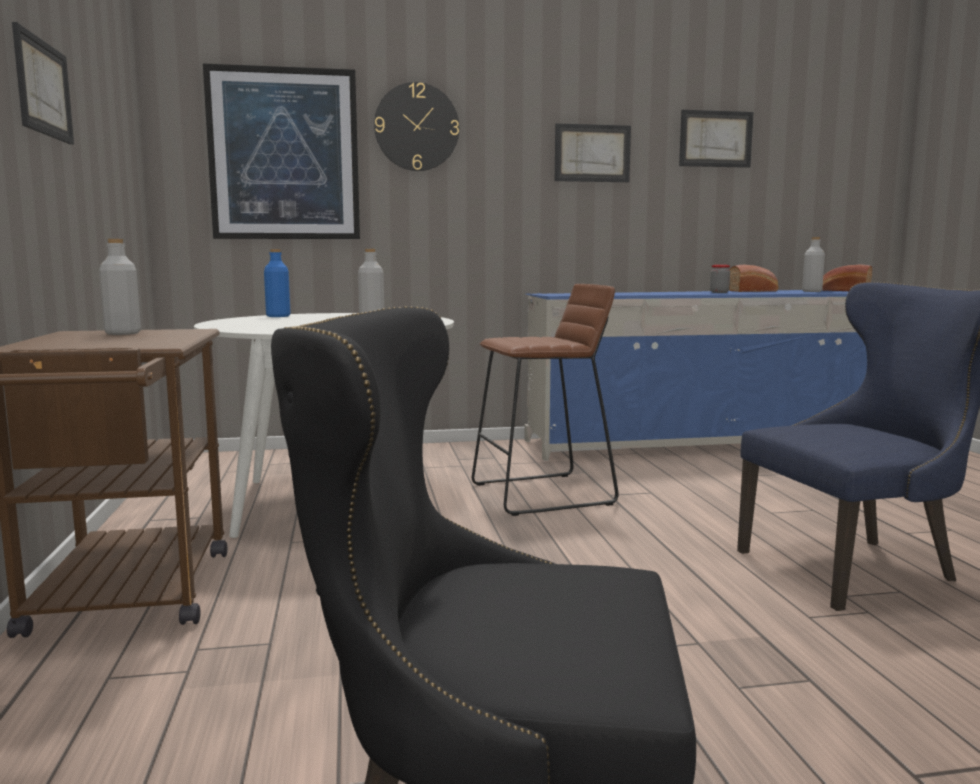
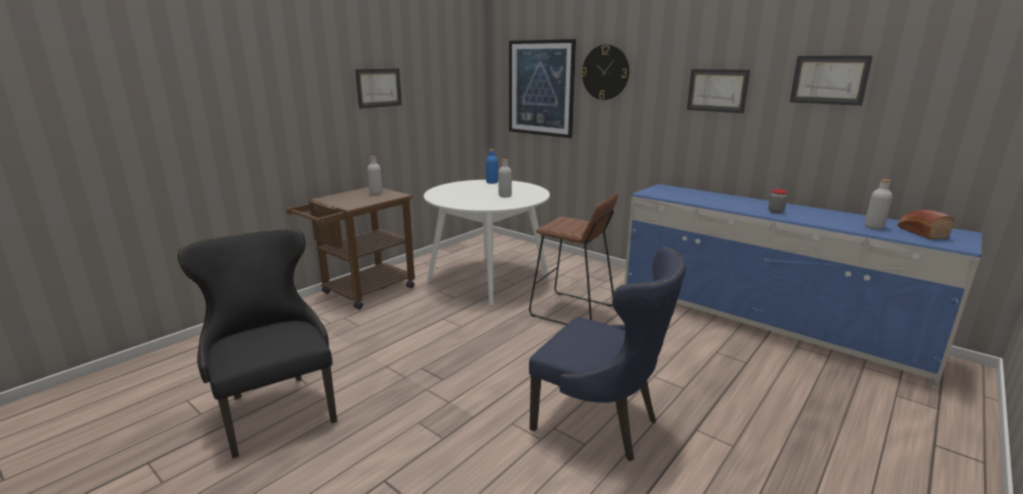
camera: 50 degrees right, 10 degrees up
bread [729,265,778,292] -> none

